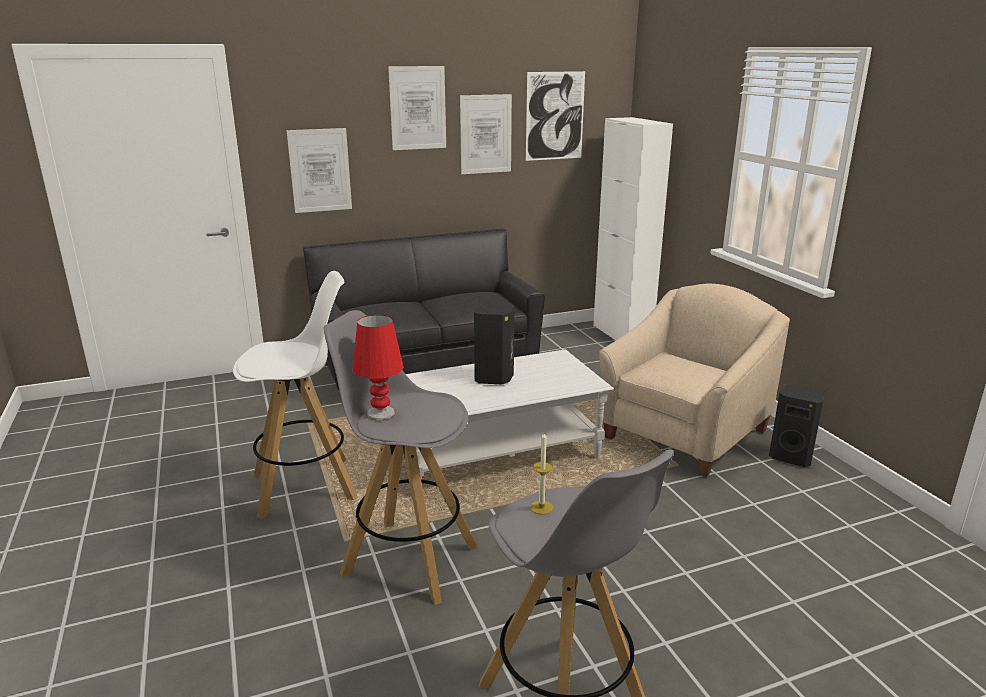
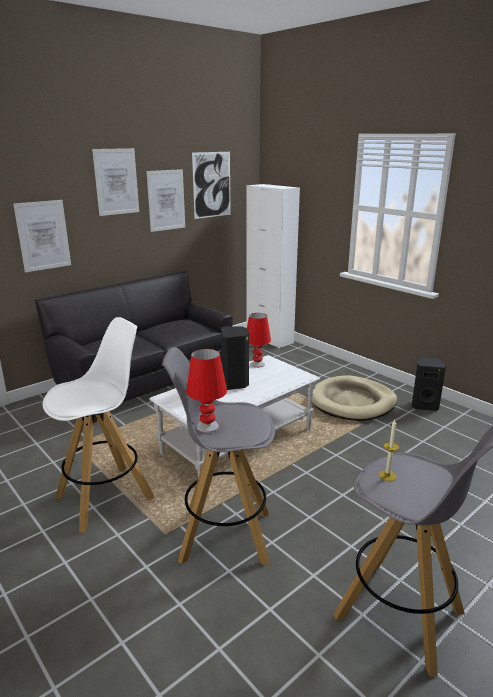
camera: 20 degrees left, 0 degrees up
beige armchair [599,284,790,477] -> beige dog bed [312,375,397,421]
none -> red table lamp [247,313,271,368]

